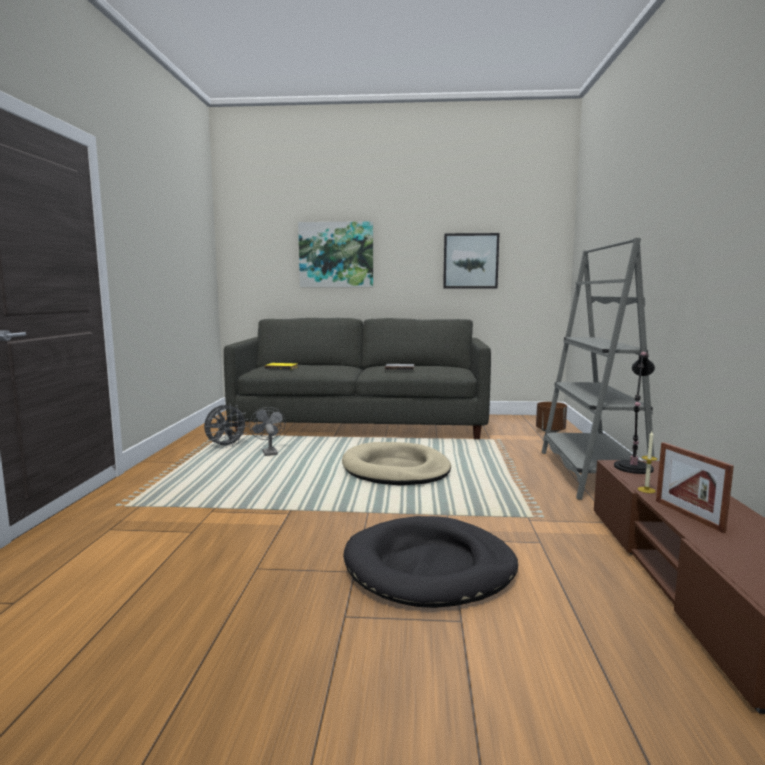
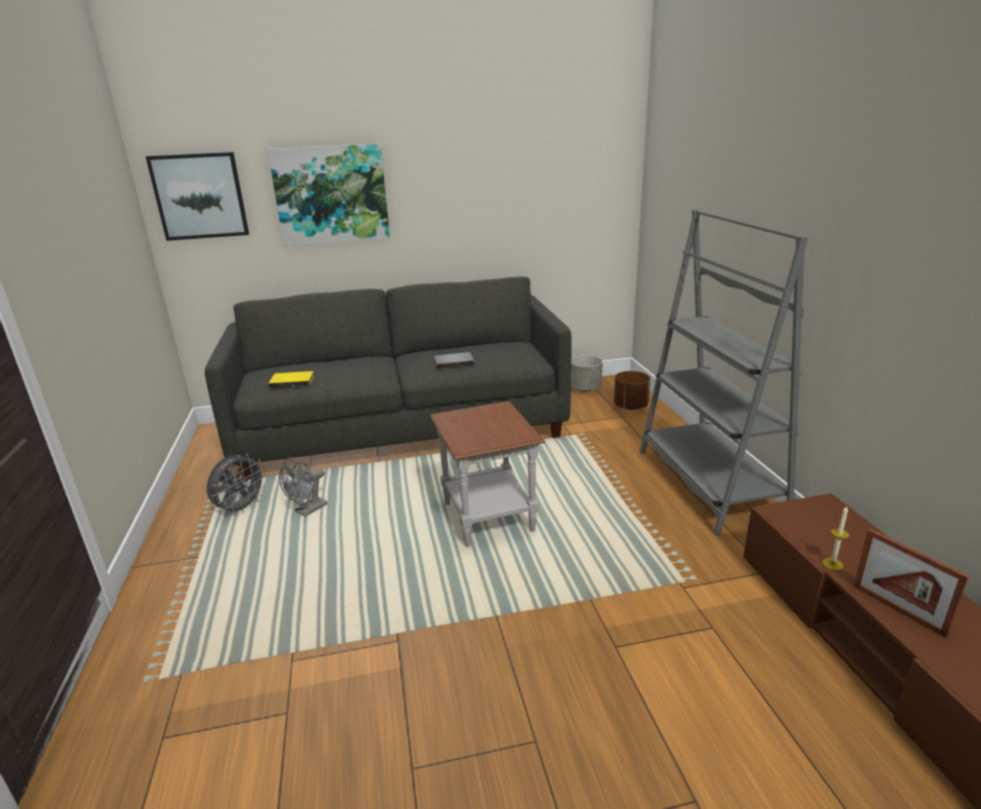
camera: 15 degrees left, 15 degrees up
grey fan [249,407,286,456] -> grey fan turned 105 degrees counterclockwise [279,457,328,517]
beige dog bed [342,442,451,485] -> brown side table [430,401,545,547]
black dog bed [343,516,518,608] -> none
picture [443,233,499,289] -> picture moved to [145,152,249,241]
black table lamp [614,352,655,474] -> none
none -> grey planter [571,355,603,392]

